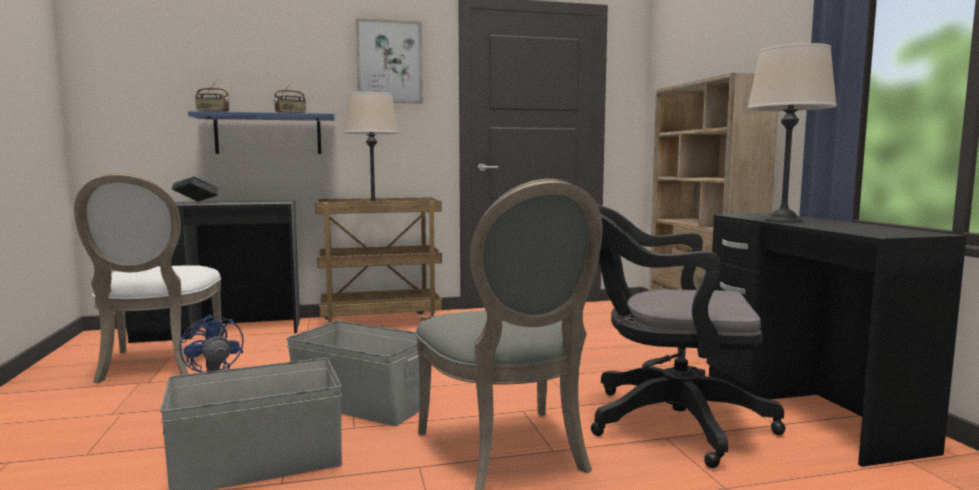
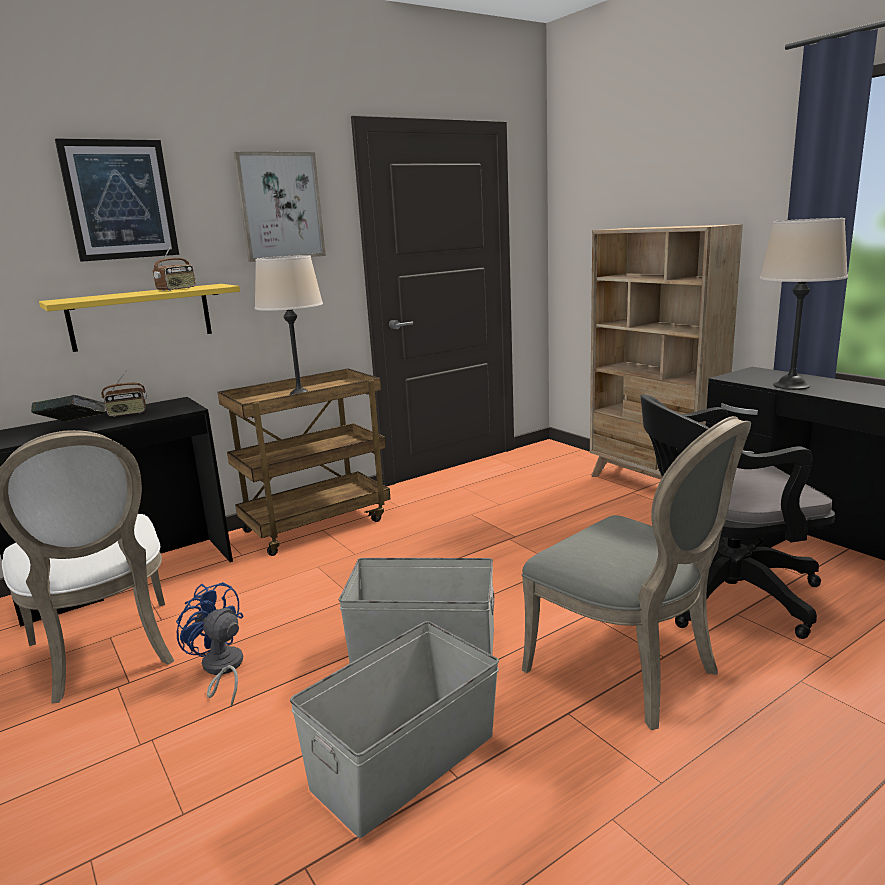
camera: 20 degrees left, 10 degrees up
blue shelf [188,111,334,154] -> yellow shelf [39,284,240,352]
radio [195,79,230,112] -> radio moved to [101,370,147,417]
none -> picture [55,138,179,262]

